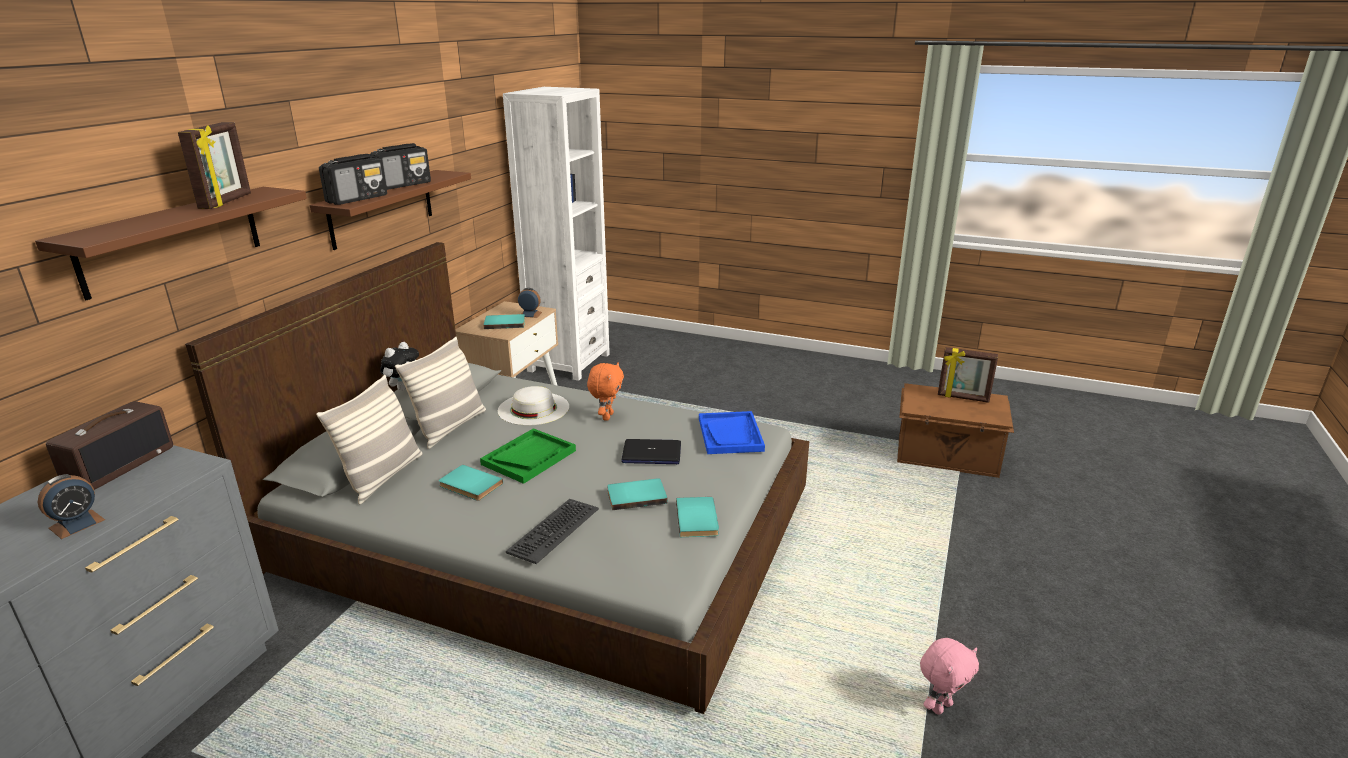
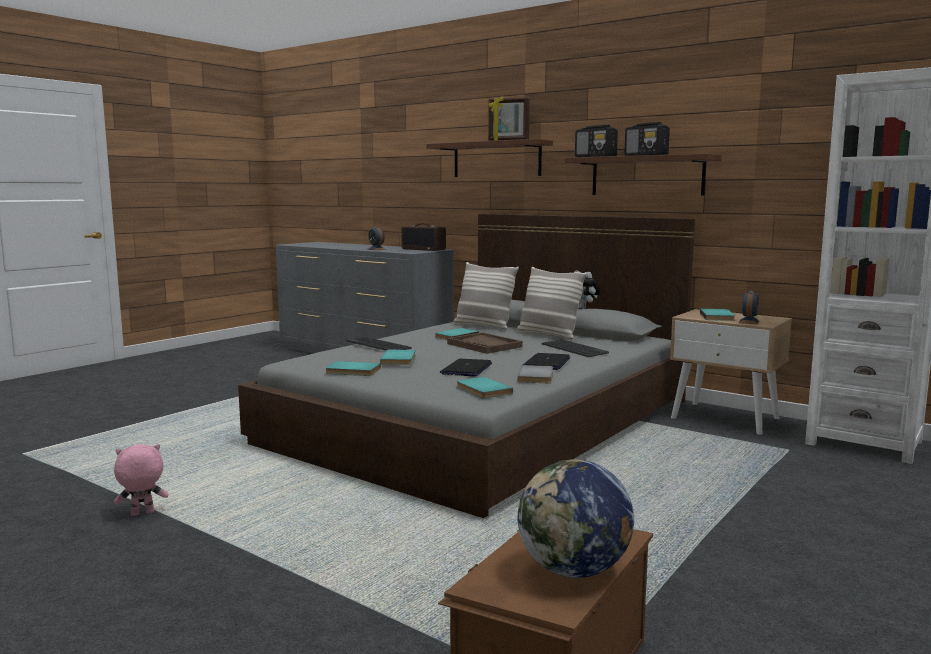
camera: 105 degrees right, 15 degrees down
green tray [480,428,576,484] -> brown tray [447,332,523,354]
white hat [498,386,569,425] -> keyboard [542,339,609,357]
orange plush toy [587,363,624,421] -> laptop [523,353,570,370]
blue tray [699,411,765,454] -> turquoise book [457,377,513,399]
pink plush toy [920,638,979,715] -> pink plush toy turned 90 degrees clockwise [114,444,168,516]
picture frame [938,347,998,403] -> globe [518,459,634,578]
none -> grey book [517,365,553,383]

